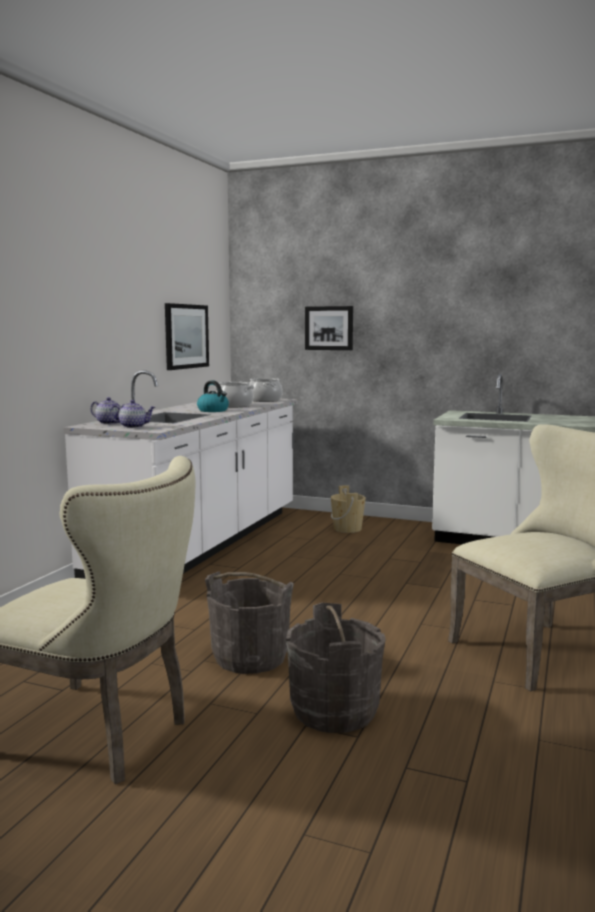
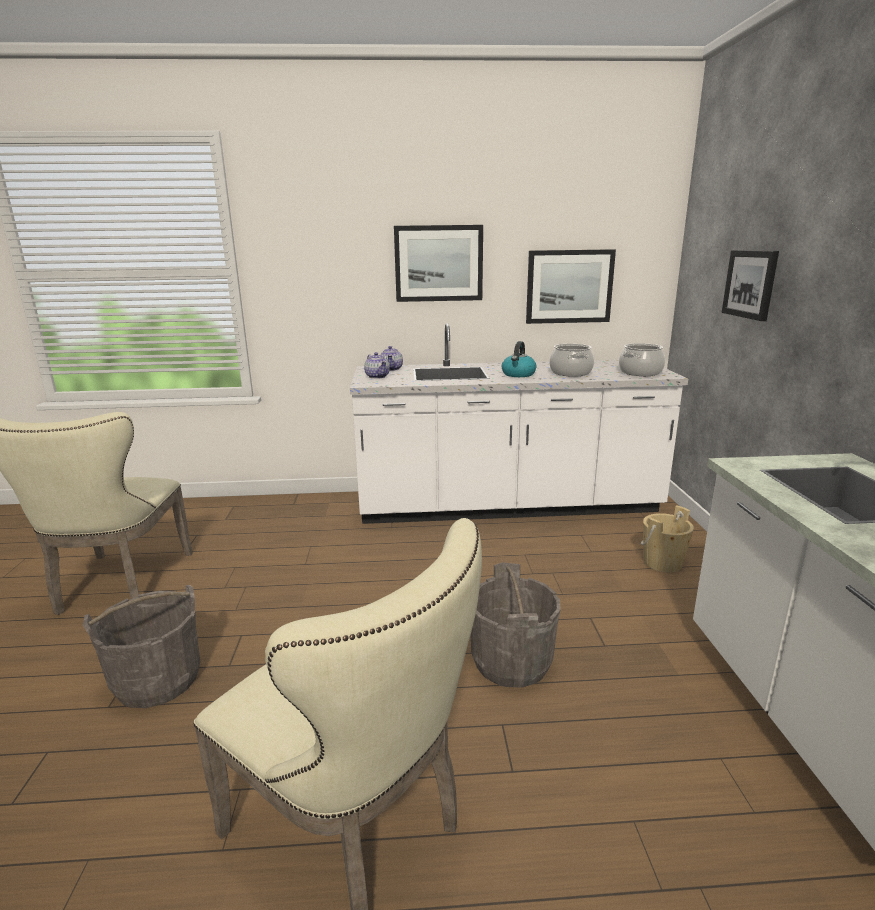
camera: 65 degrees right, 10 degrees up
grey bucket [205,572,294,674] -> grey bucket moved to [471,562,561,688]
none -> picture [394,225,483,302]

